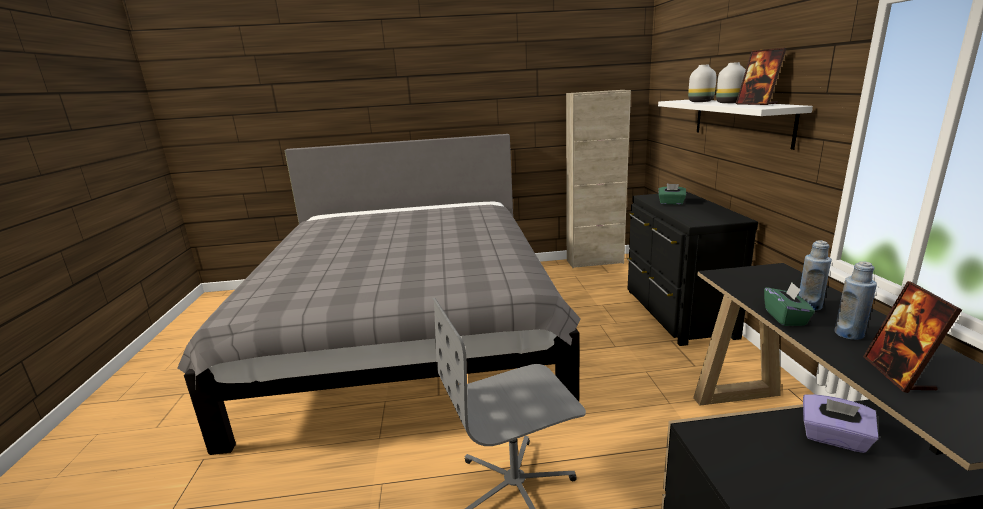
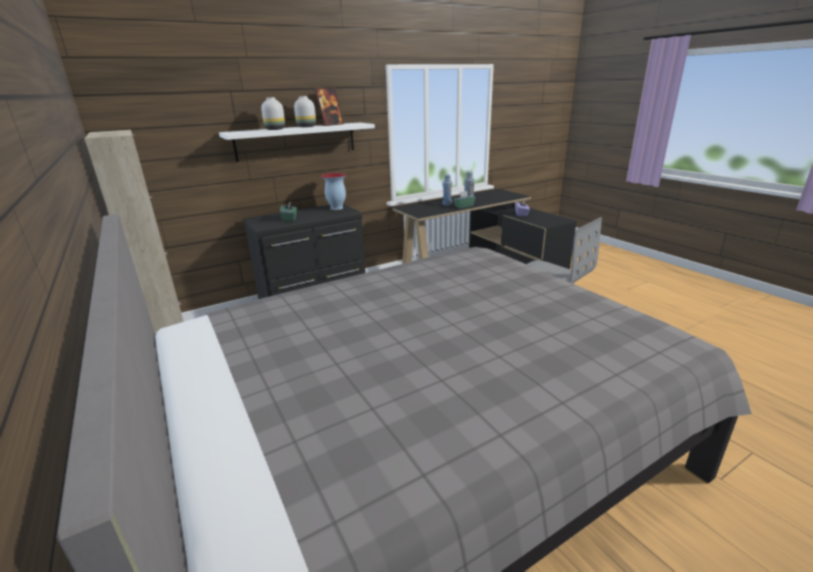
camera: 115 degrees left, 5 degrees up
picture frame [863,281,962,393] -> none
none -> vase [321,173,346,210]

